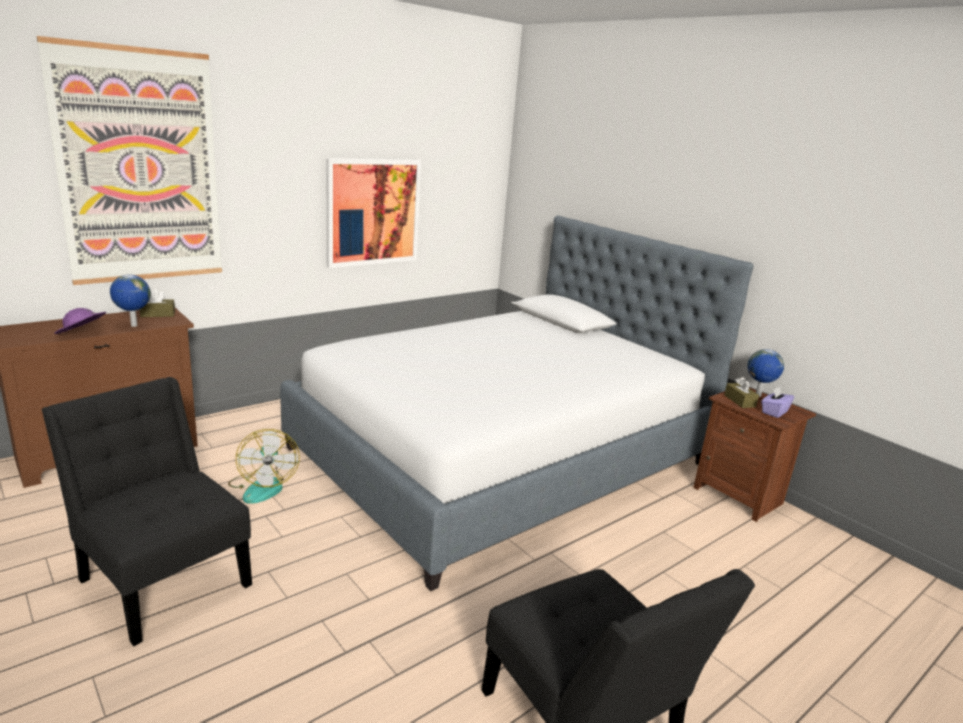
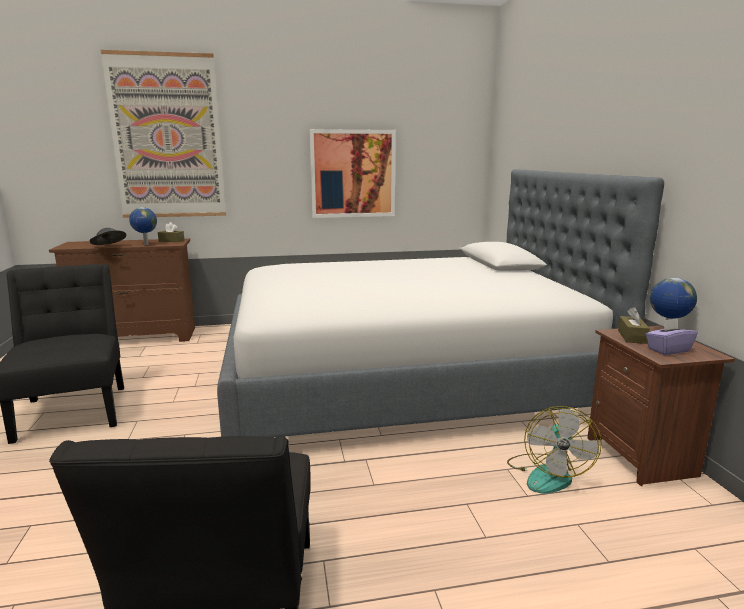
camera: 30 degrees right, 5 degrees down
purple hat [55,308,106,334] -> grey hat [90,228,126,245]
fan [228,429,300,504] -> fan moved to [507,406,602,494]

